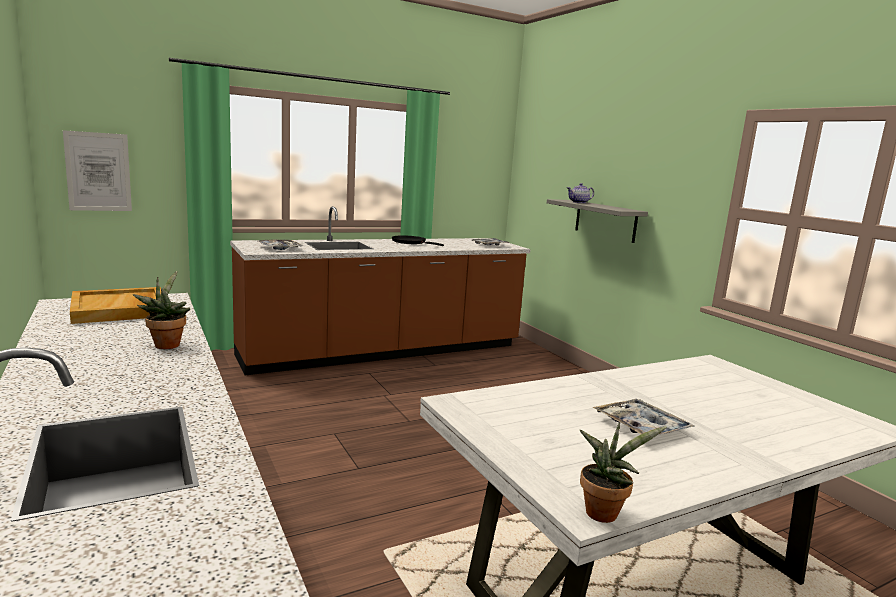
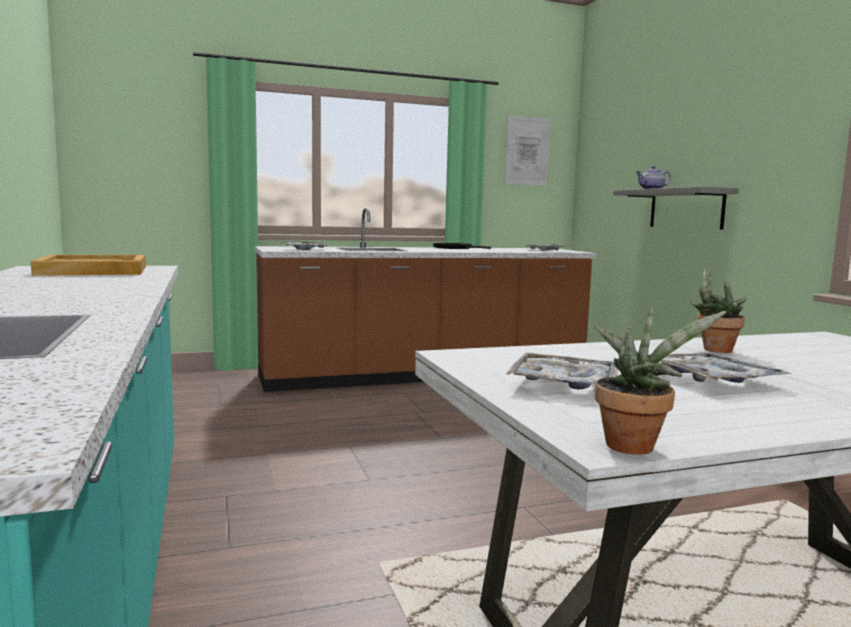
camera: 10 degrees right, 5 degrees down
picture [63,130,132,211] -> picture moved to [504,115,551,186]
potted plant [133,271,190,349] -> potted plant moved to [690,268,747,353]
none -> tray [506,352,619,389]

